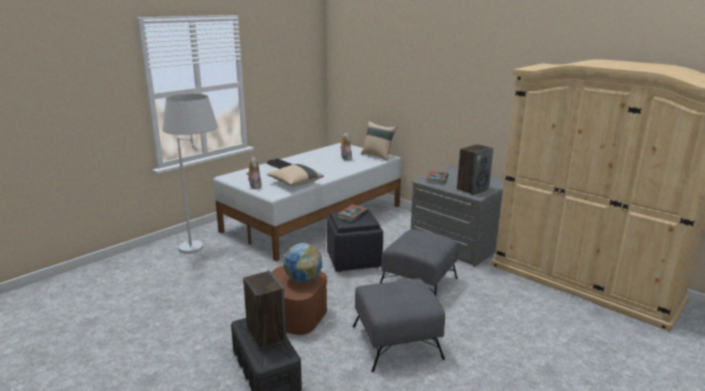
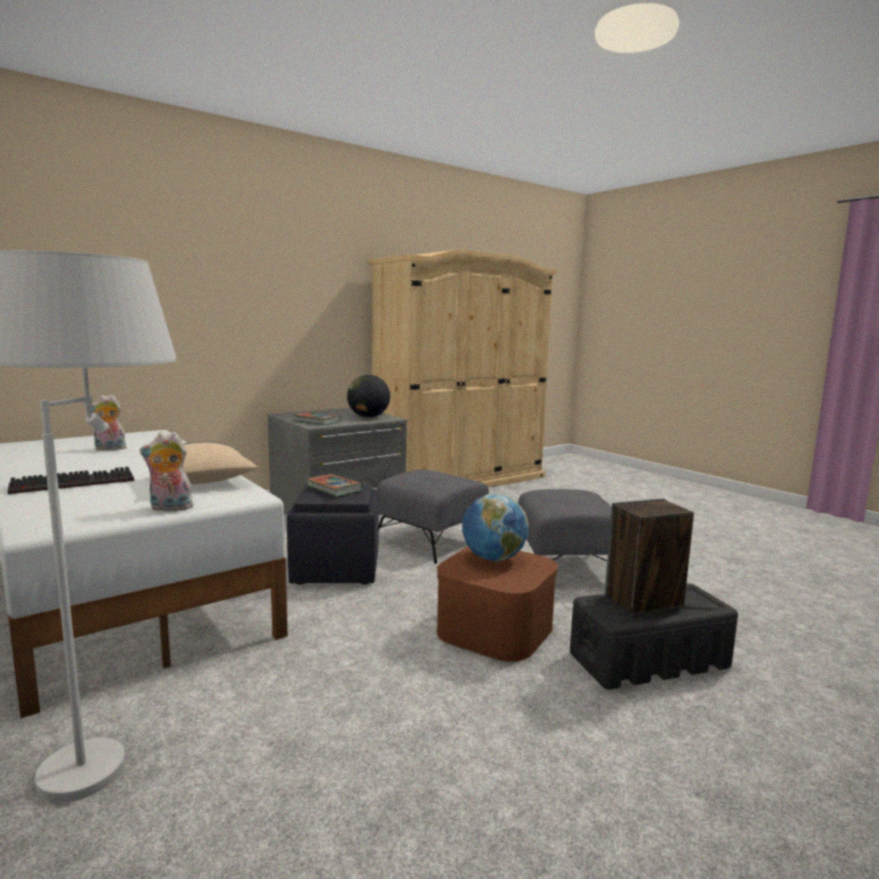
camera: 80 degrees left, 10 degrees down
beige pillow [361,121,397,161] -> none
speaker [457,144,493,195] -> globe [347,375,390,418]

